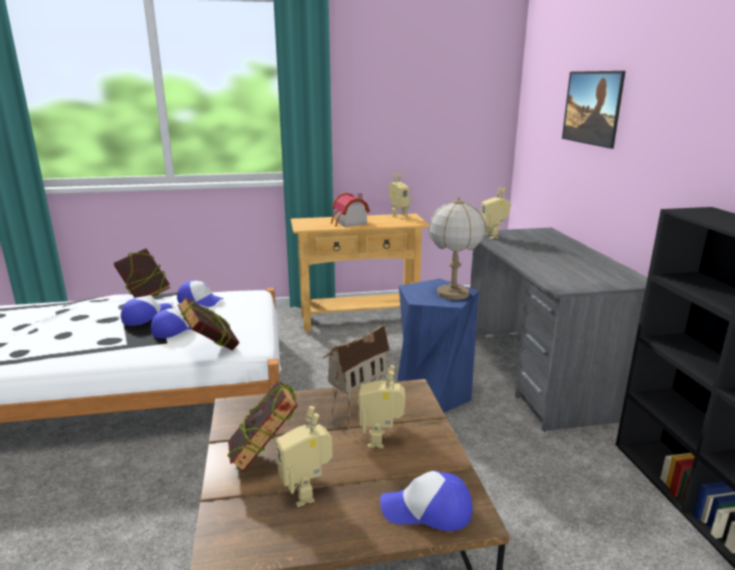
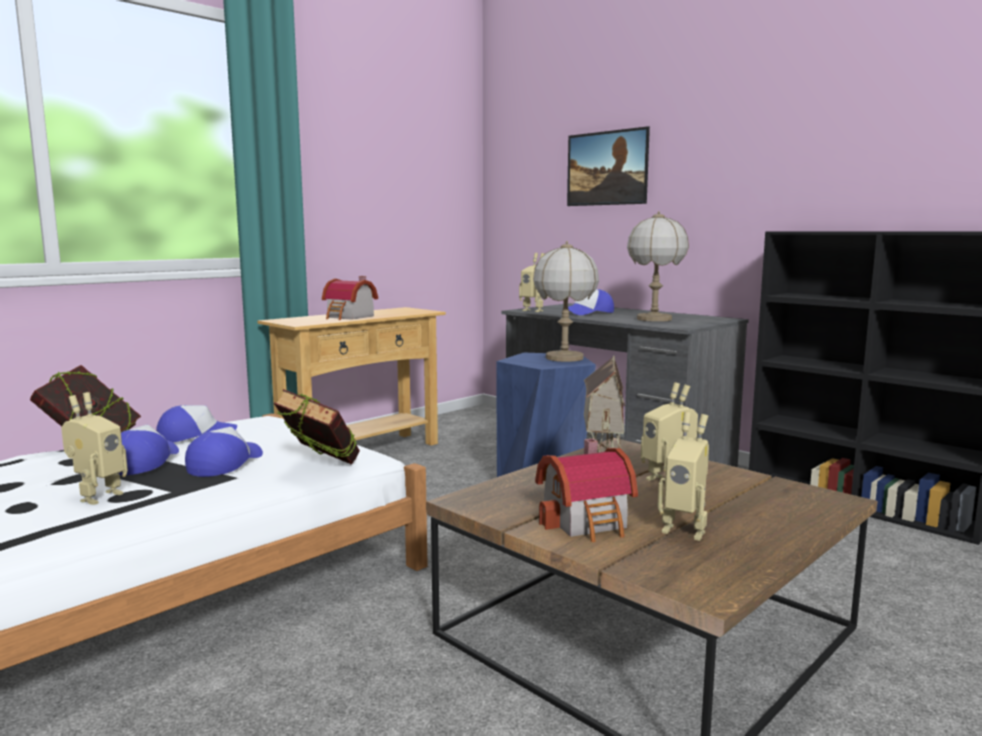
camera: 35 degrees left, 10 degrees down
book [227,380,298,472] -> toy house [535,438,638,542]
cap [380,471,473,531] -> cap moved to [568,289,614,315]
toy robot [389,172,410,218] -> toy robot moved to [61,392,128,505]
none -> table lamp [627,211,689,322]

